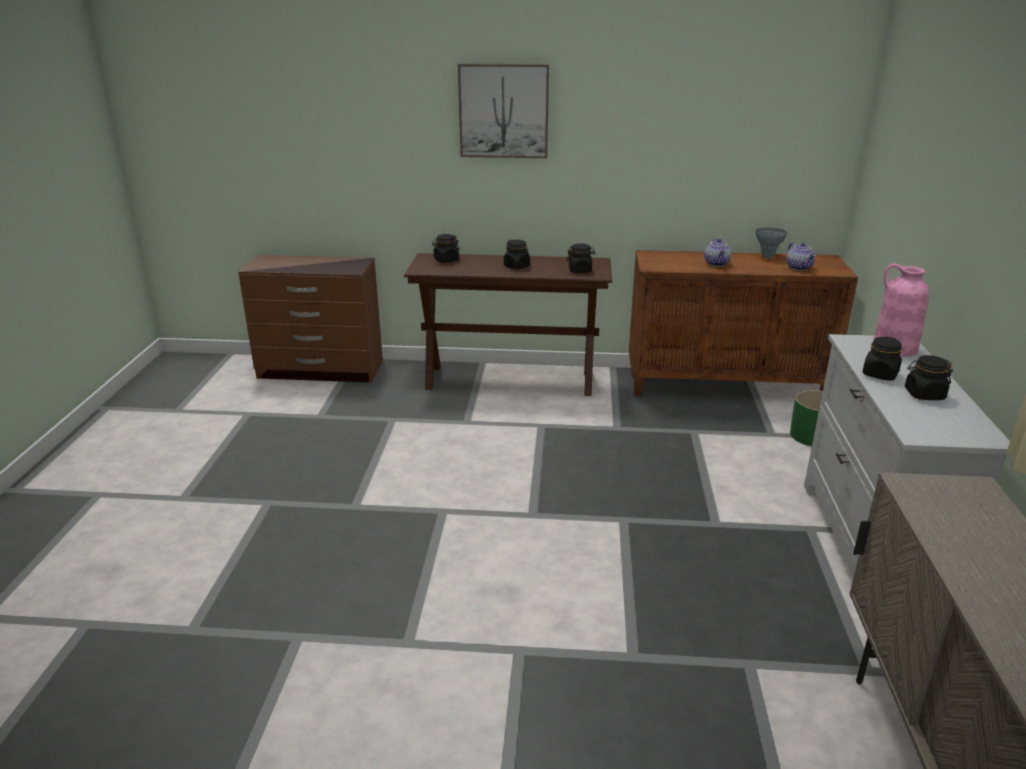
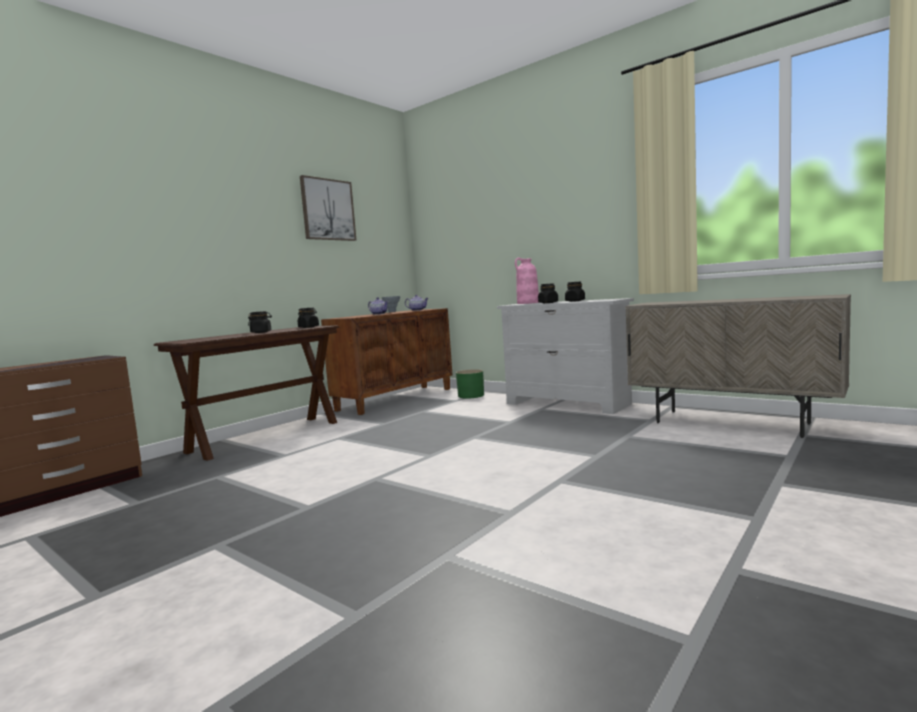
camera: 55 degrees left, 20 degrees down
black jar [432,234,460,263] -> none
picture [458,63,549,158] -> picture moved to [300,175,356,241]

